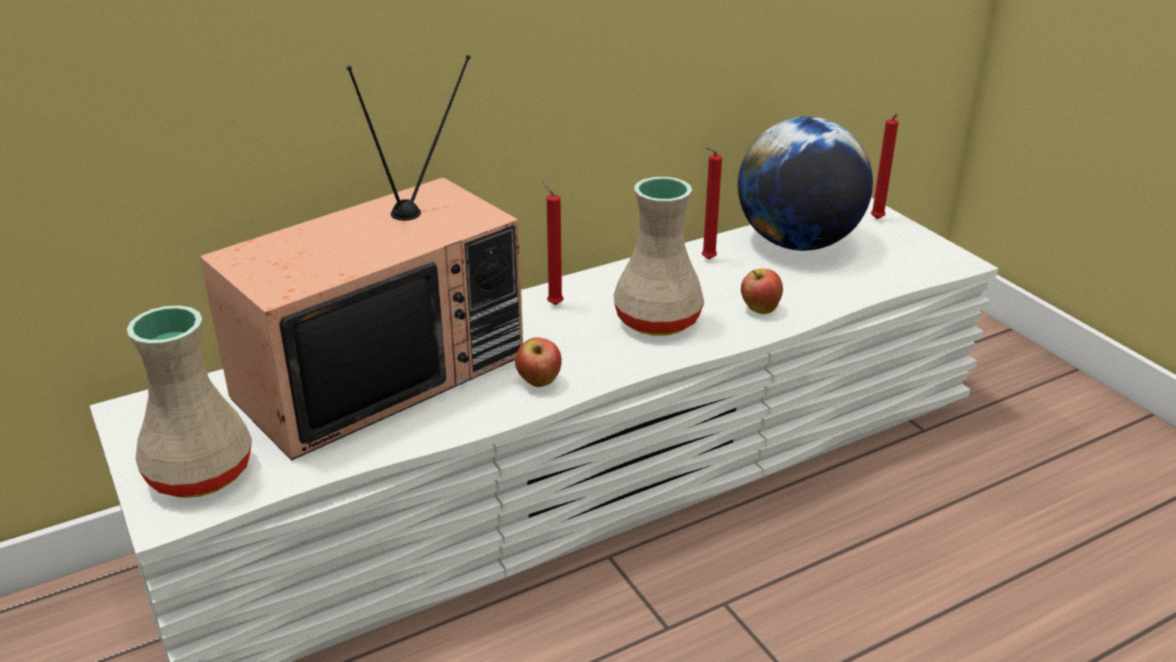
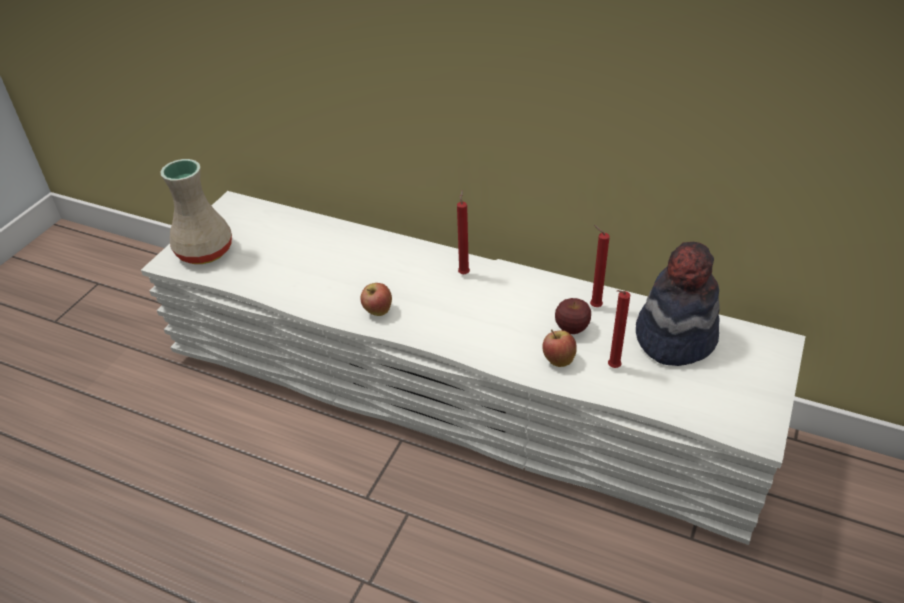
camera: 55 degrees right, 10 degrees up
television [200,55,523,460] -> none
beige vase [614,177,704,336] -> none
globe [738,117,873,251] -> hat [636,242,720,366]
red candle [871,114,898,219] -> red candle moved to [608,290,630,368]
none -> apple [555,298,591,334]

